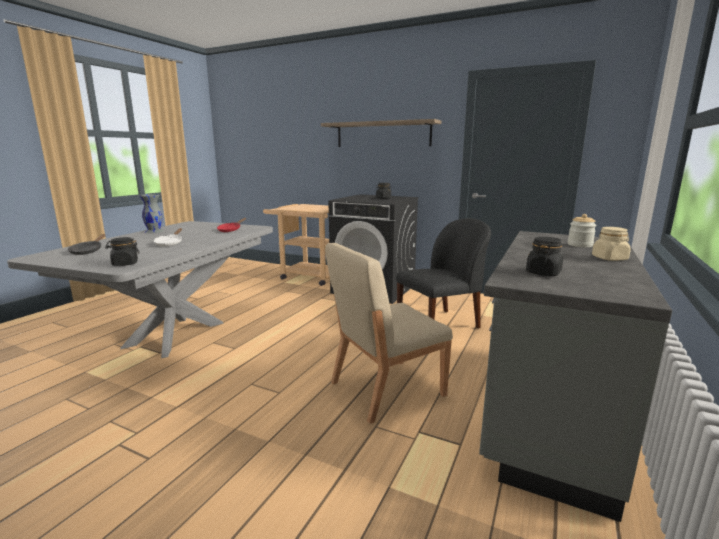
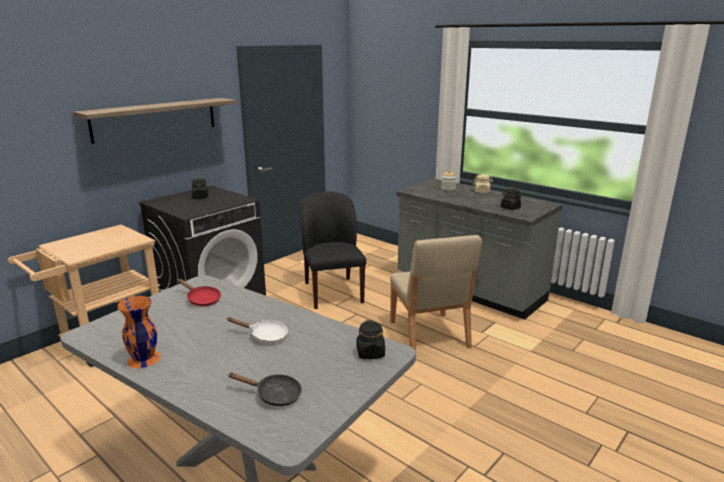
camera: 75 degrees left, 5 degrees up
grey vase [140,194,164,233] -> orange vase [117,296,161,368]

